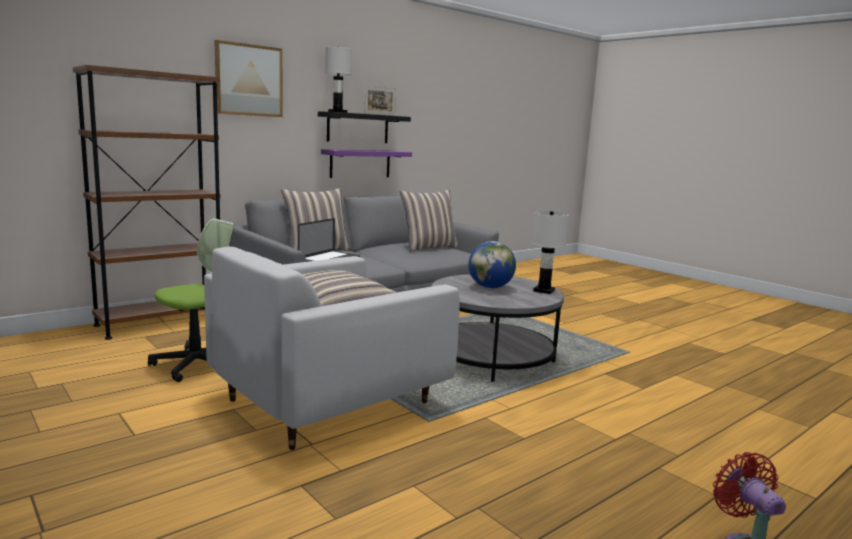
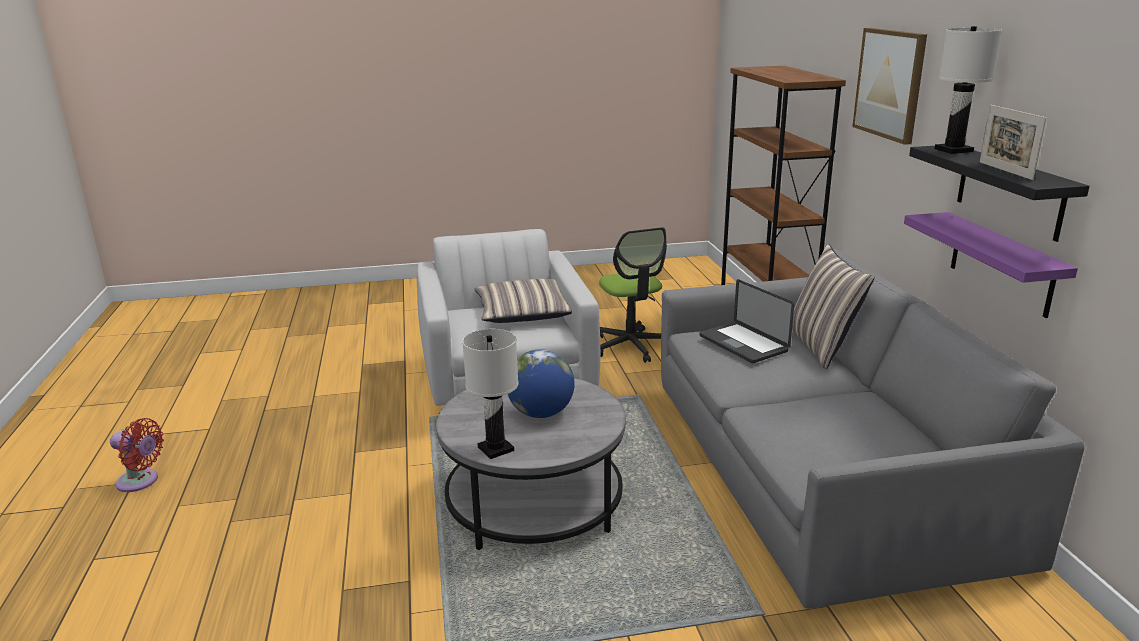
camera: 120 degrees right, 10 degrees up
pillow [400,190,459,252] -> none

